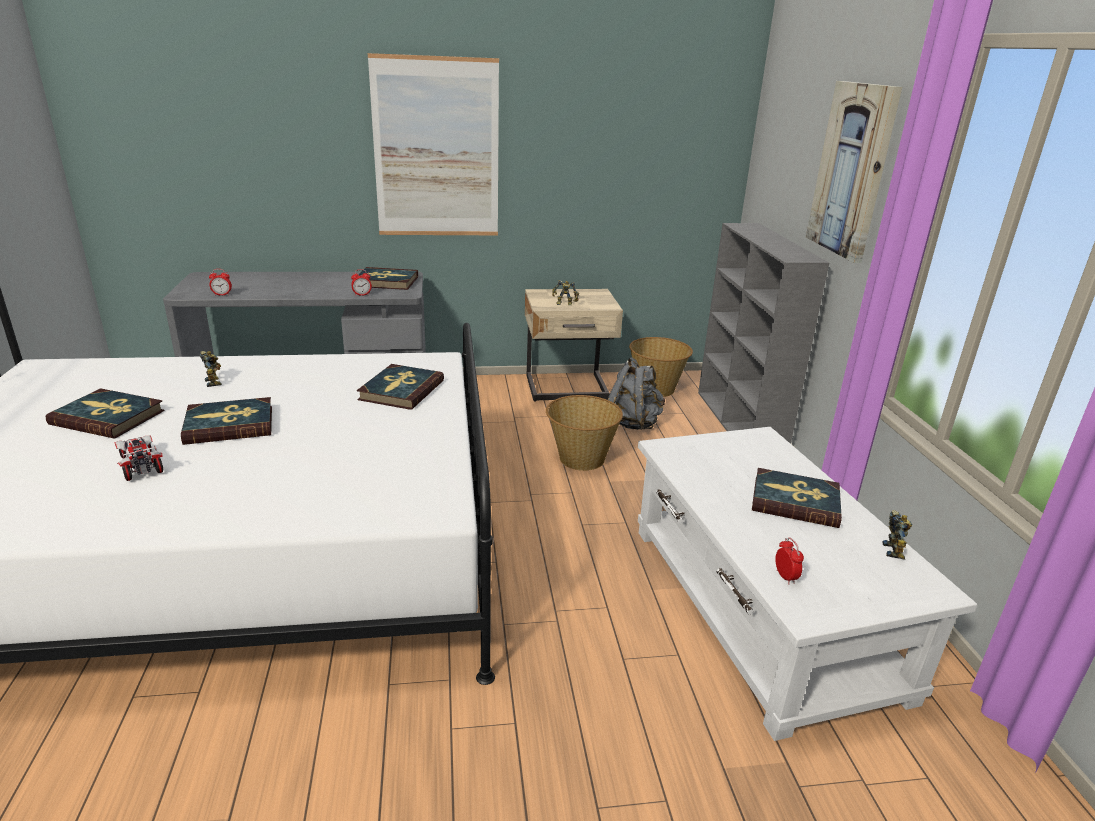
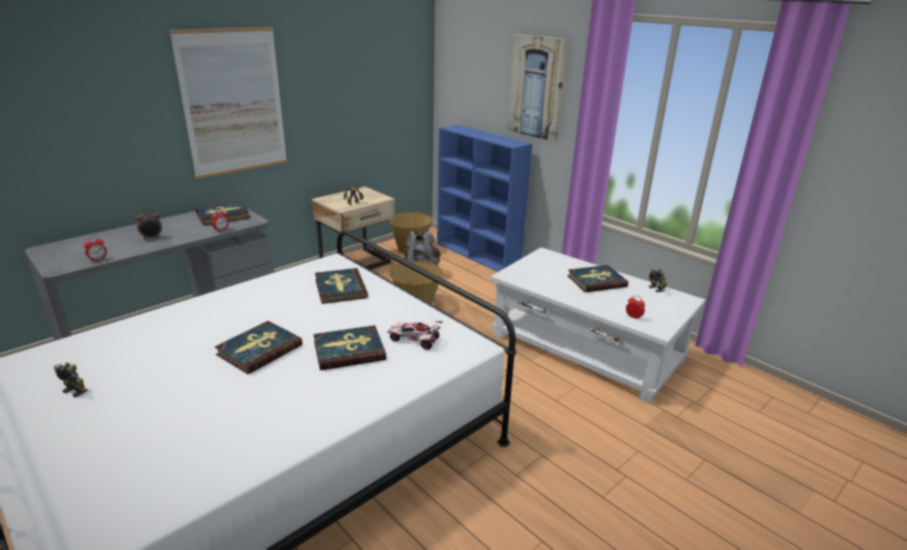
camera: 35 degrees left, 0 degrees up
book [46,388,165,438] -> book moved to [313,325,386,371]
toy car [114,436,164,481] -> toy car moved to [387,321,443,350]
toy robot [200,351,222,387] -> toy robot moved to [54,362,88,398]
grey bookcase [698,223,829,444] -> blue bookcase [437,125,532,272]
none -> alarm clock [136,209,162,240]

